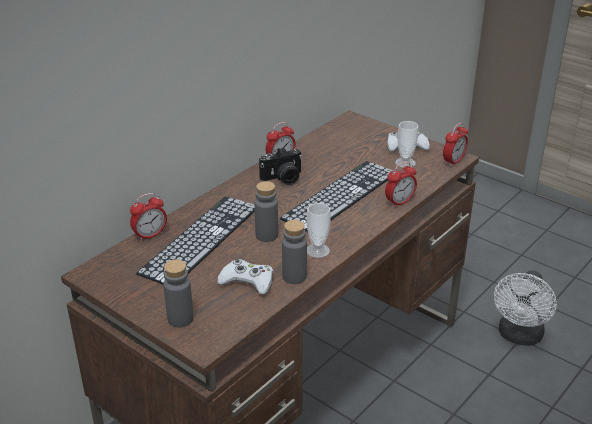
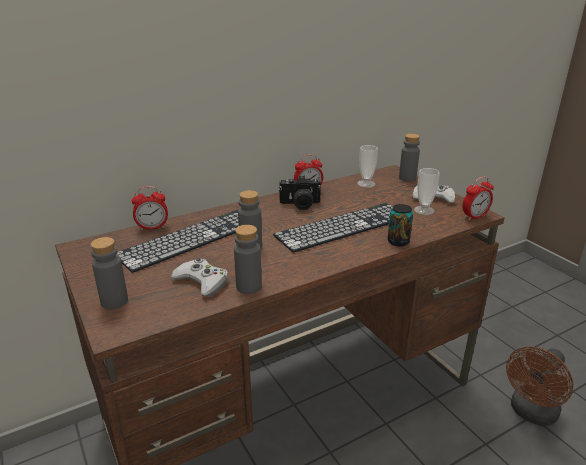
camera: 20 degrees right, 5 degrees down
cup [307,203,331,258] -> cup moved to [357,145,378,188]
alarm clock [385,162,417,207] -> can [387,204,413,246]
white fan [494,270,557,346] -> brown fan [506,346,574,426]
none -> grey bottle [399,134,420,182]

